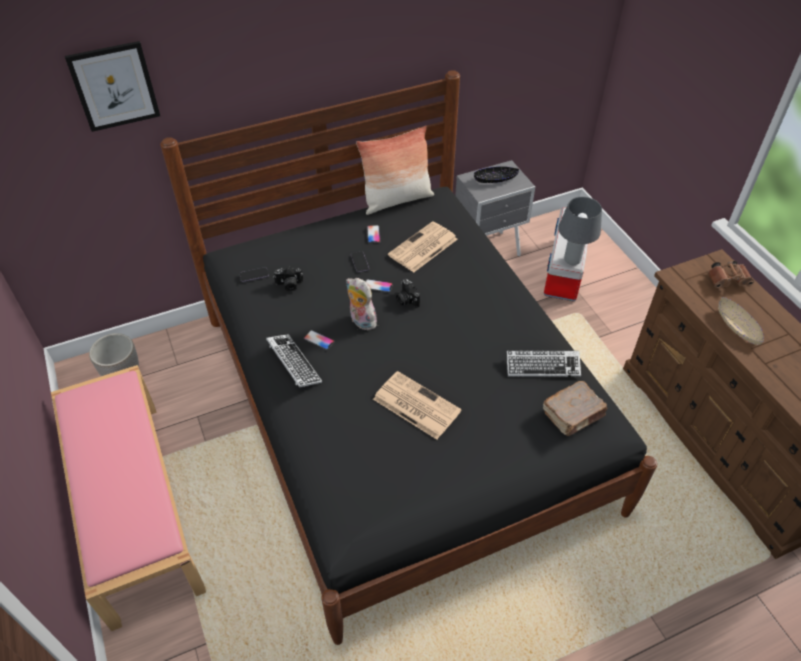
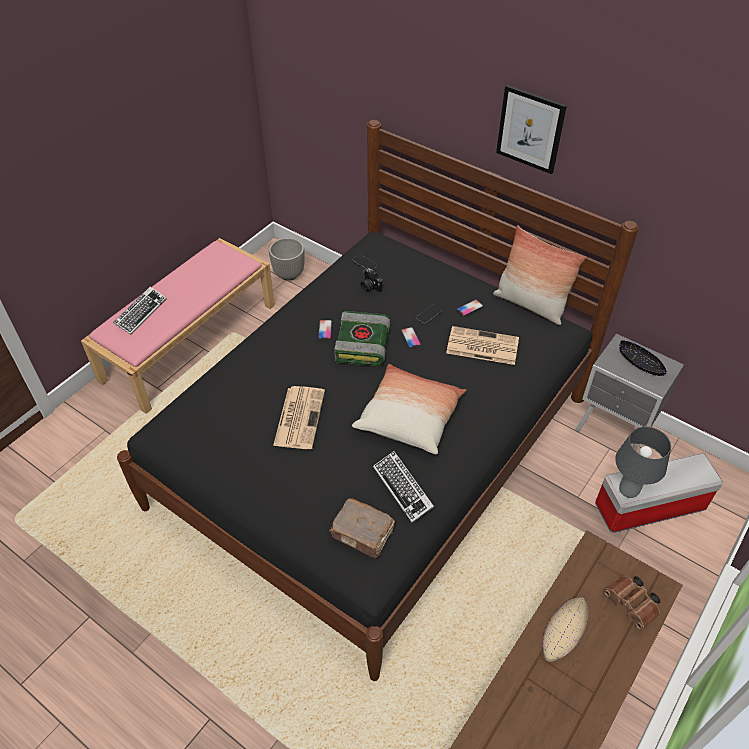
camera: 60 degrees right, 0 degrees up
picture [65,41,160,132] -> picture moved to [496,85,567,174]
keyboard [266,334,322,388] -> keyboard moved to [113,287,167,335]
plush toy [346,278,378,330] -> book [334,311,390,366]
camera [396,279,420,308] -> none
none -> pillow [352,364,466,454]

